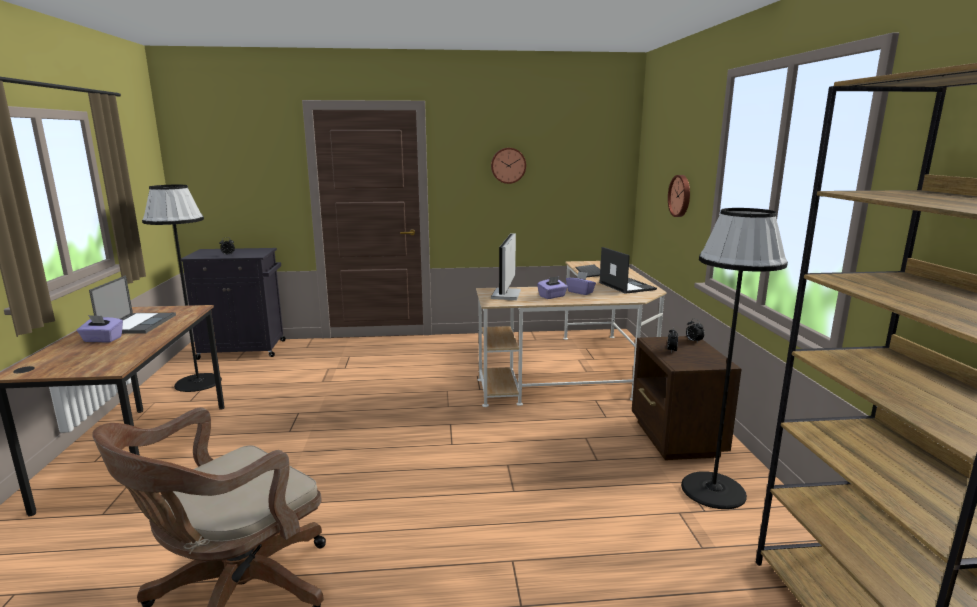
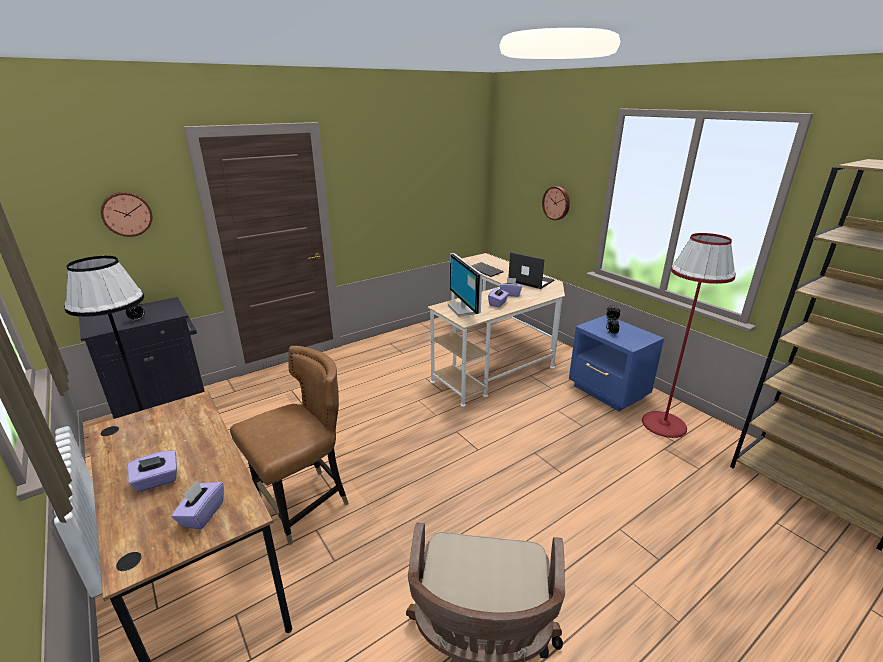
camera: 30 degrees left, 10 degrees up
laptop [89,275,176,334] -> none
wall clock [491,148,526,184] -> wall clock moved to [100,192,152,237]
brown nightstand [632,336,742,460] -> blue nightstand [569,315,664,411]
black floor lamp [681,208,788,509] -> red floor lamp [642,233,736,438]
none -> purple tissue box [171,481,224,530]
none -> brown chair [230,346,349,545]

